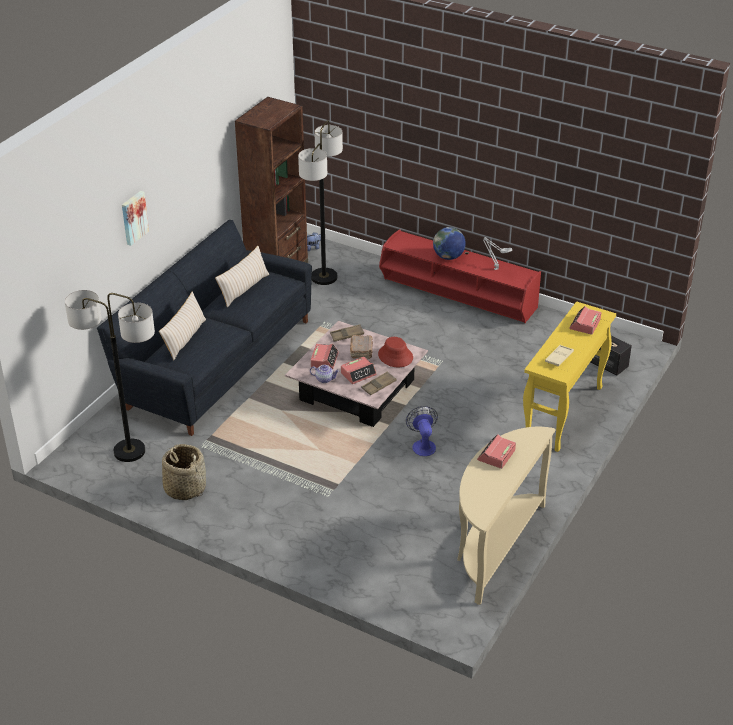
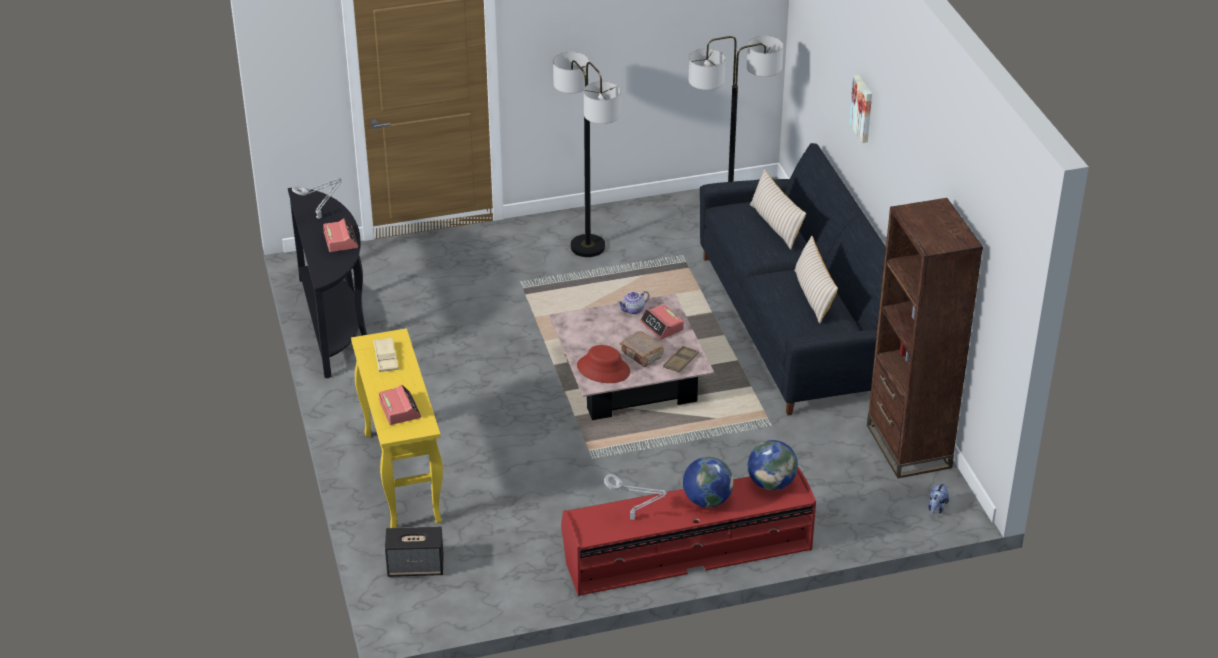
camera: 135 degrees right, 0 degrees up
basket [162,444,206,500] -> none
floor lamp [298,120,343,285] -> floor lamp moved to [553,52,621,257]
alarm clock [341,357,377,384] -> none
brown tray [362,371,396,395] -> none
fan [406,406,438,456] -> none
beige console table [457,427,555,605] -> black console table [288,188,367,378]
none -> grey table lamp [292,178,342,219]
none -> globe [748,440,798,490]

